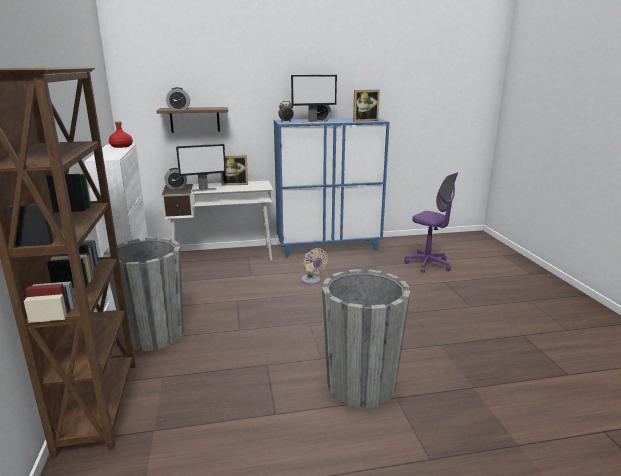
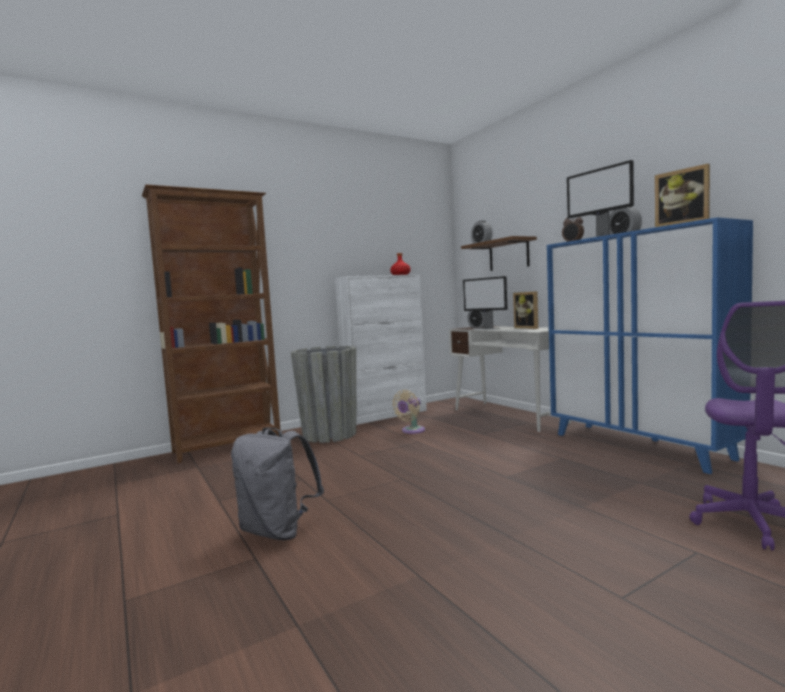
camera: 70 degrees right, 15 degrees down
beige fan [301,248,328,284] -> beige fan moved to [392,390,425,434]
grey planter [322,269,411,408] -> grey backpack [231,427,324,540]

